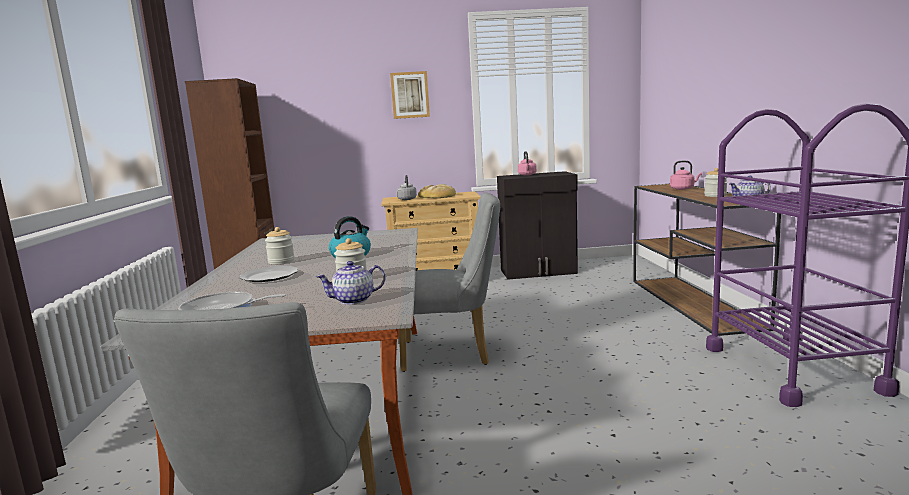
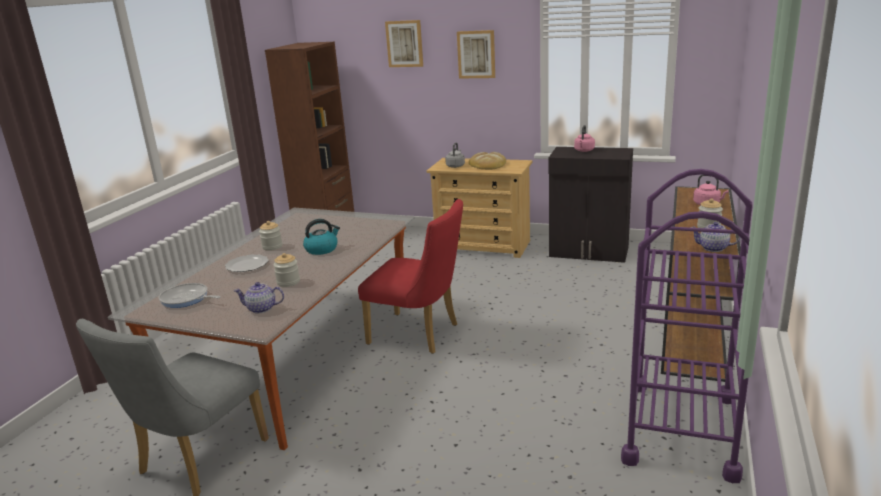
camera: 25 degrees right, 10 degrees up
grey chair [399,193,500,372] -> red chair [358,199,463,354]
none -> picture [385,20,423,67]

